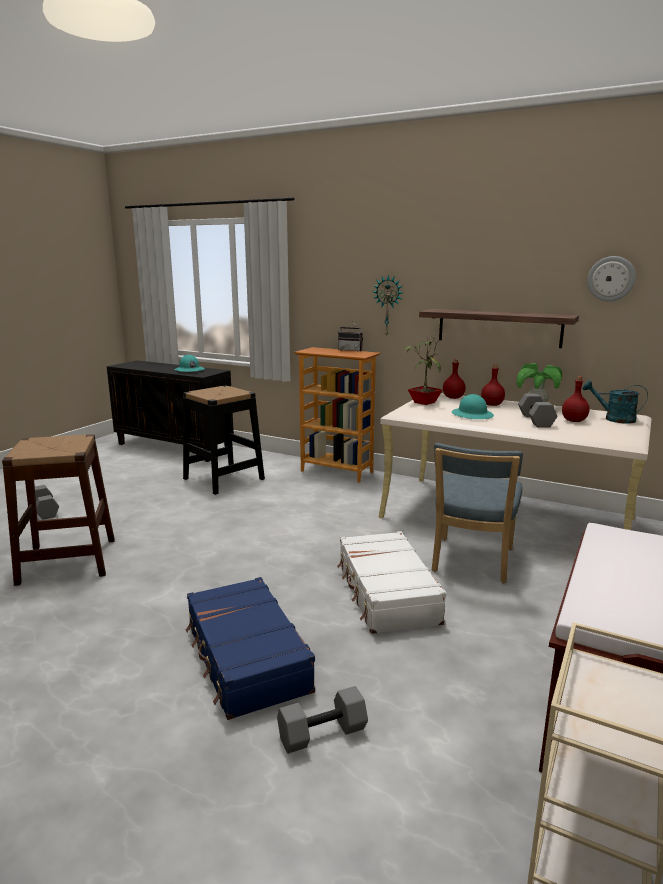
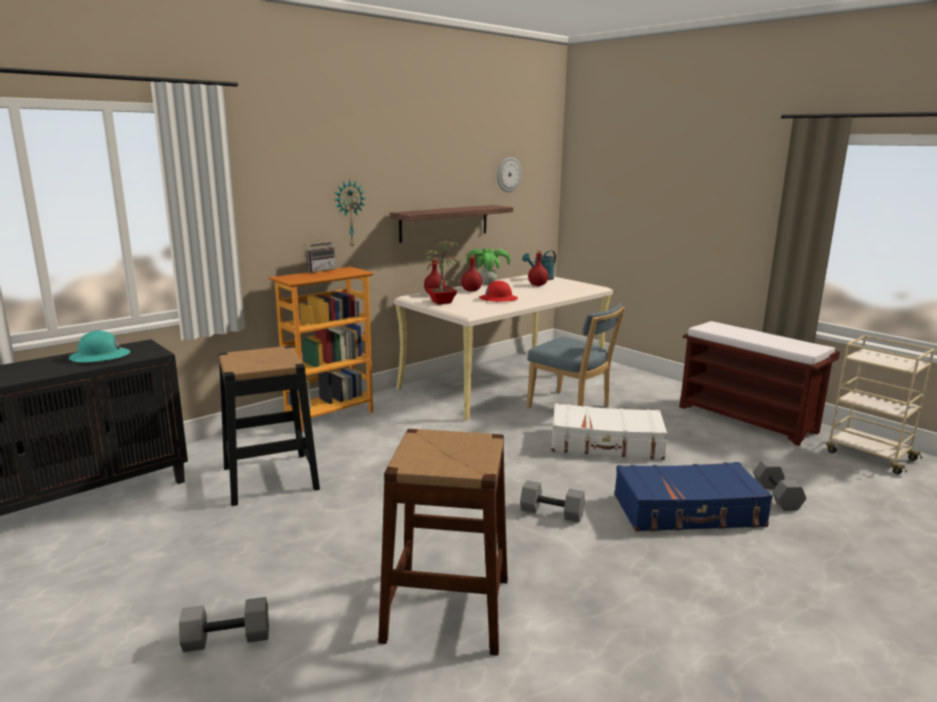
camera: 70 degrees left, 0 degrees up
turquoise hard hat [452,394,494,419] -> red hard hat [479,281,518,302]
grey dumbbell [518,394,557,428] -> grey dumbbell moved to [520,480,585,522]

